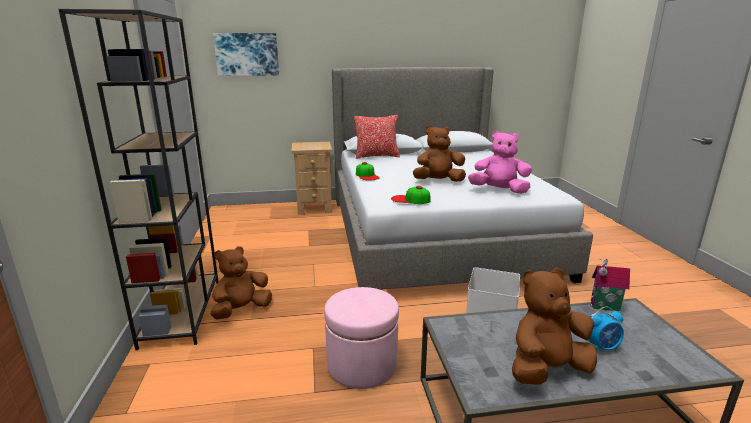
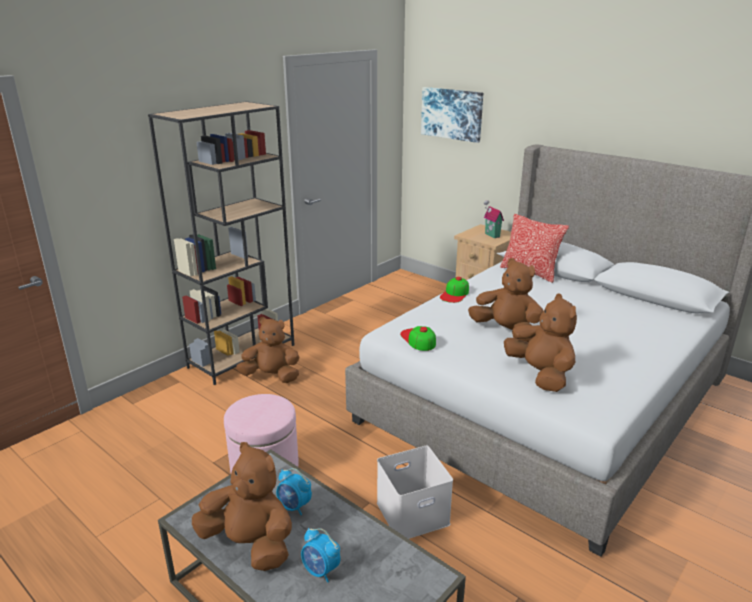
camera: 50 degrees right, 5 degrees up
pink plush toy [468,131,532,194] -> brown plush toy [504,293,577,392]
toy house [590,259,630,311] -> toy house moved to [484,200,504,238]
none -> alarm clock [276,468,312,515]

